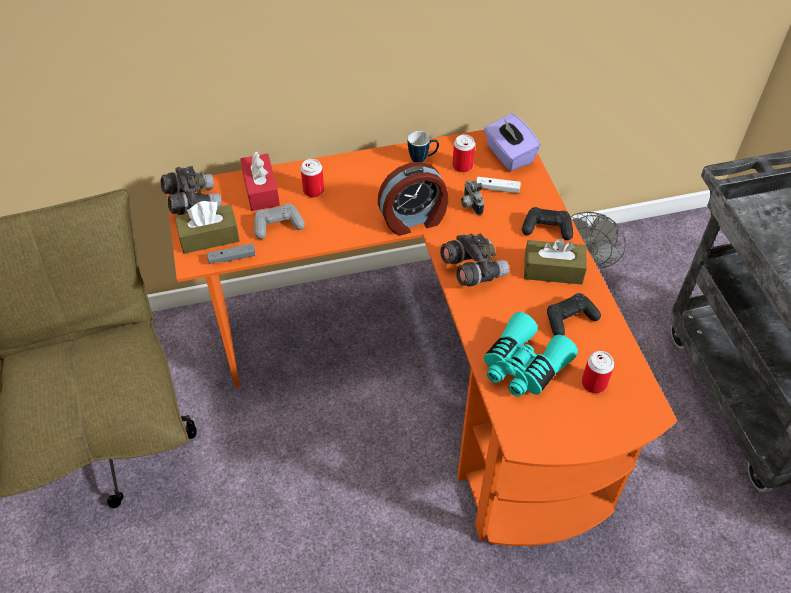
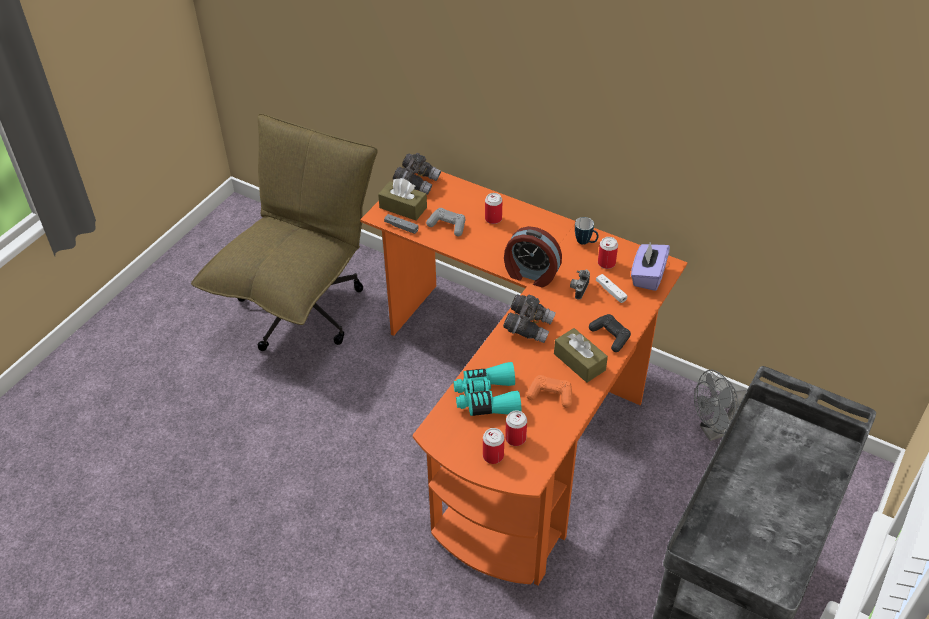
camera: 45 degrees right, 5 degrees down
red tissue box [240,151,280,211] -> none
black game controller [547,293,601,336] -> orange game controller [526,375,572,408]
none -> can [483,428,504,464]

